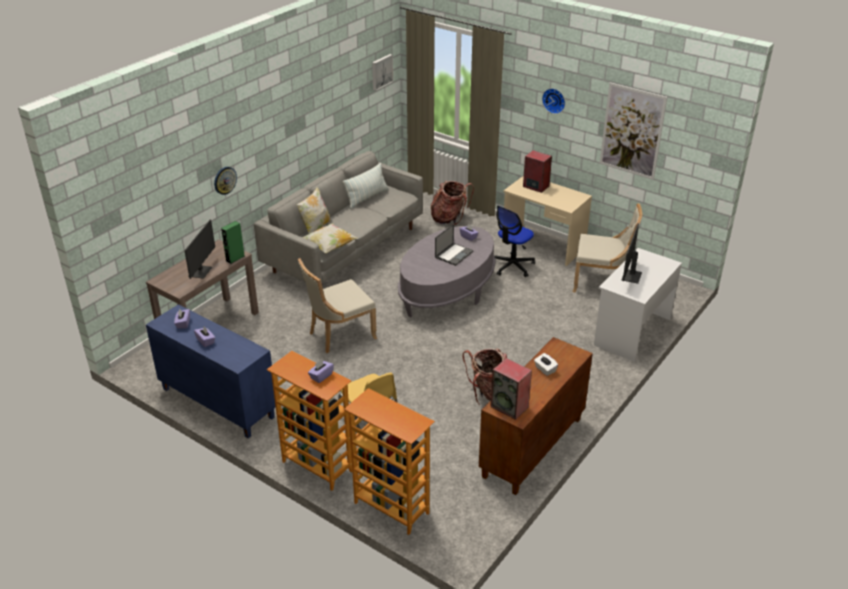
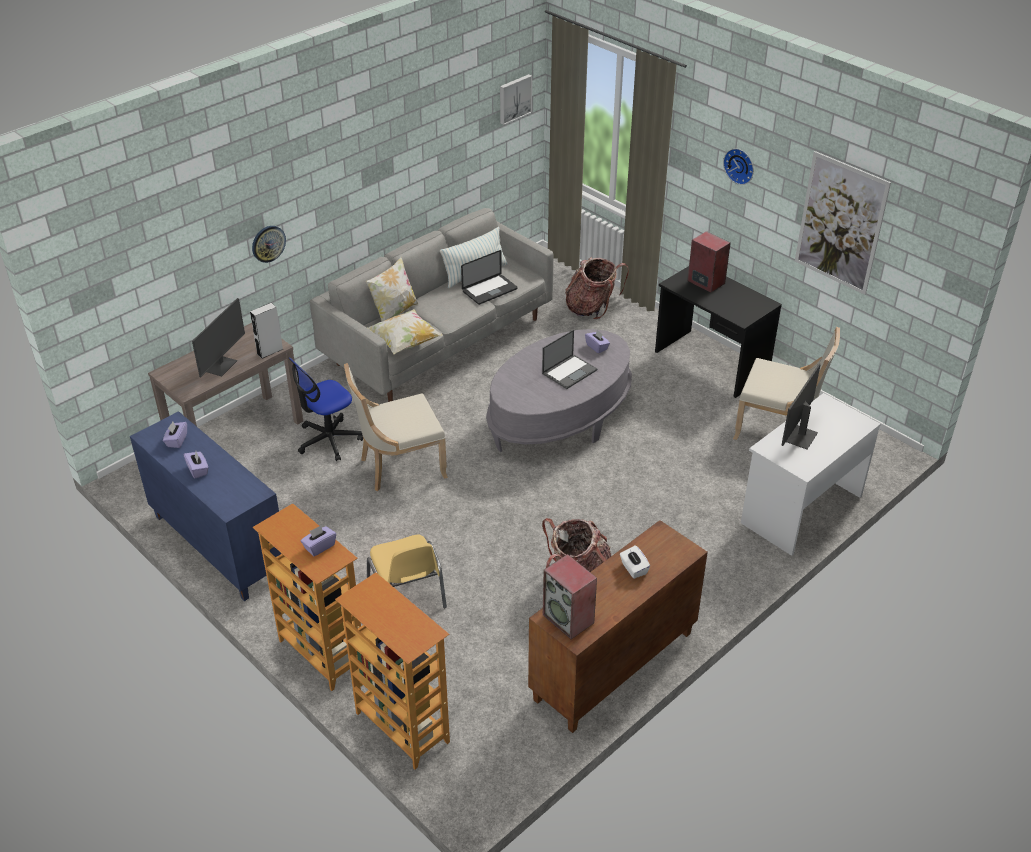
camera: 10 degrees right, 5 degrees up
green speaker [221,221,245,264] -> grey speaker [250,303,283,359]
office chair [494,206,535,277] -> office chair moved to [289,357,363,461]
beige desk [502,176,592,266] -> black desk [655,266,782,398]
none -> laptop [461,250,518,305]

